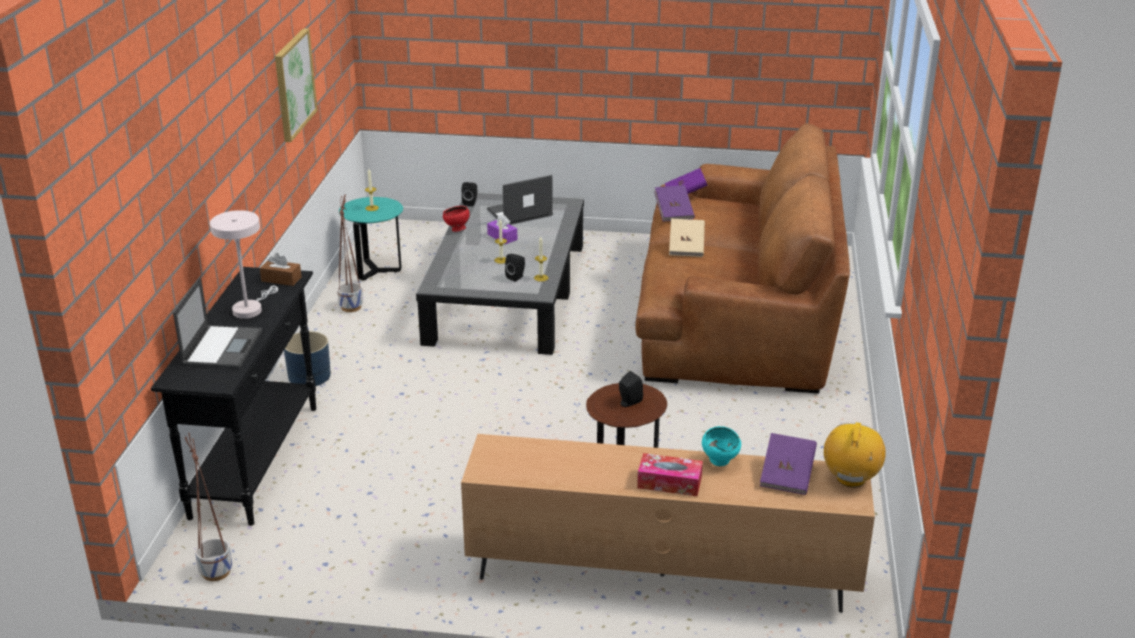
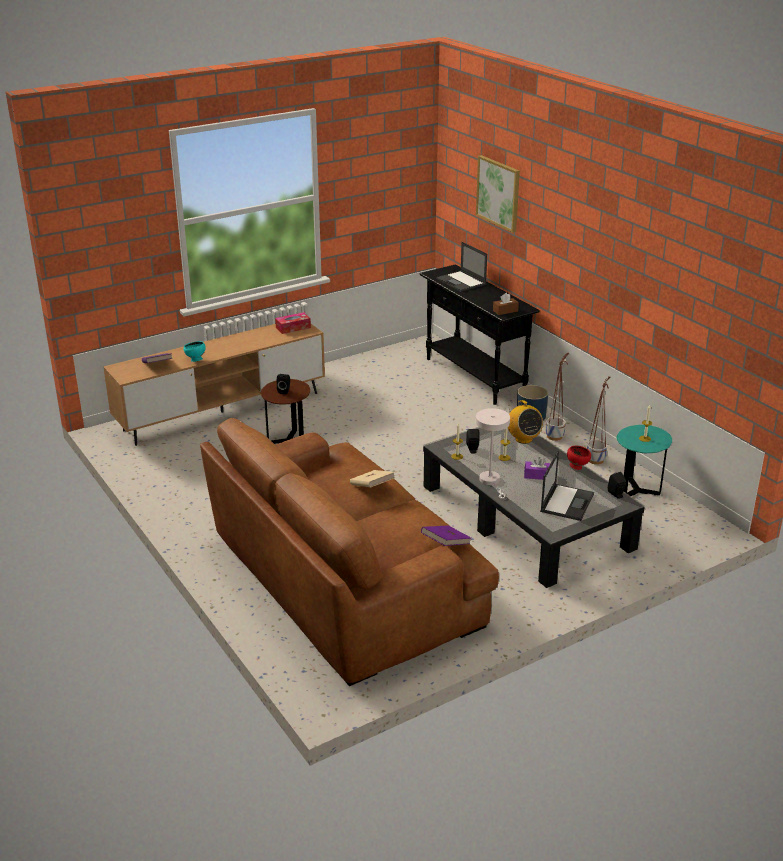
camera: 140 degrees right, 0 degrees up
planter [185,432,232,581] -> planter moved to [545,353,569,441]
white table lamp [210,210,278,319] -> white table lamp moved to [476,408,510,499]
picture [275,28,318,142] -> picture moved to [476,155,520,233]
tissue box [637,453,703,496] -> tissue box moved to [275,312,311,334]
purple book [654,185,695,221] -> none
radio [824,422,886,487] -> radio moved to [508,400,543,444]

